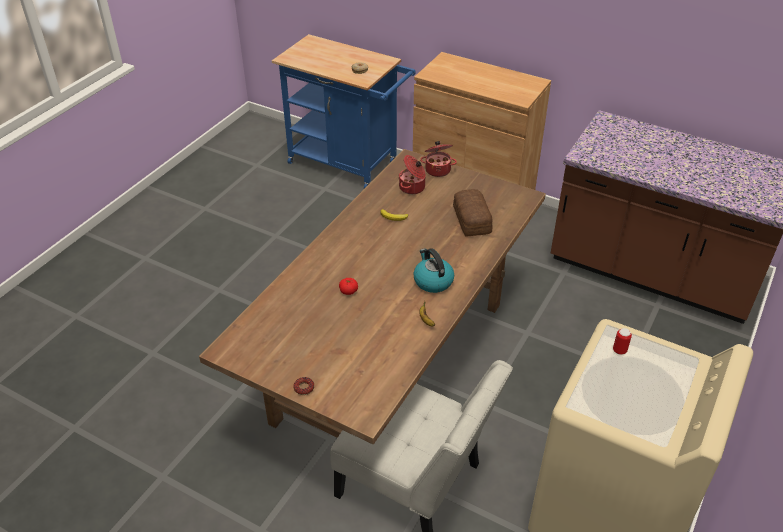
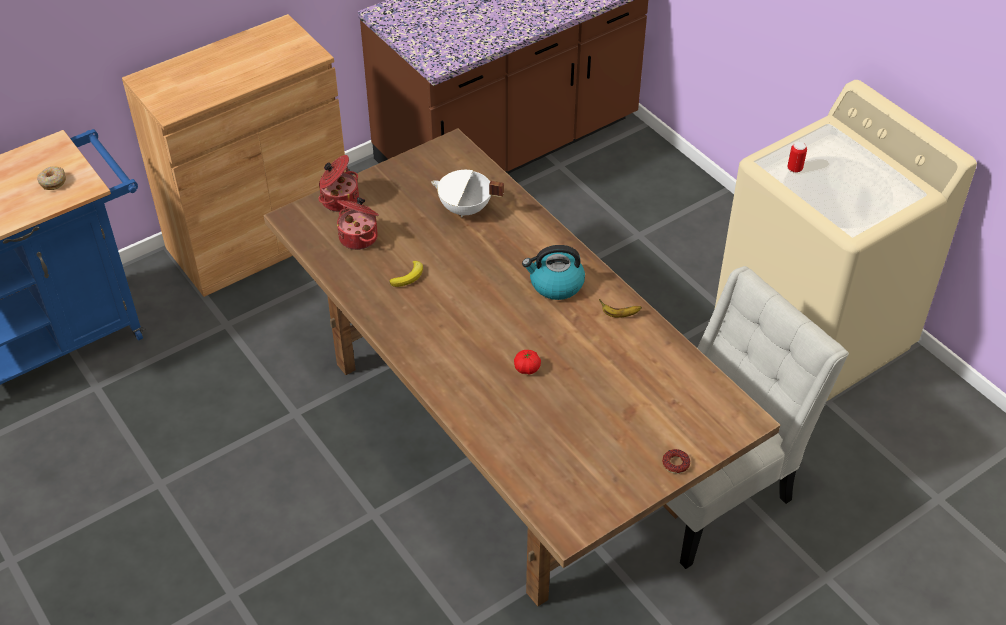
camera: 65 degrees left, 5 degrees up
bread [453,189,493,236] -> white cooking pot [431,170,504,217]

